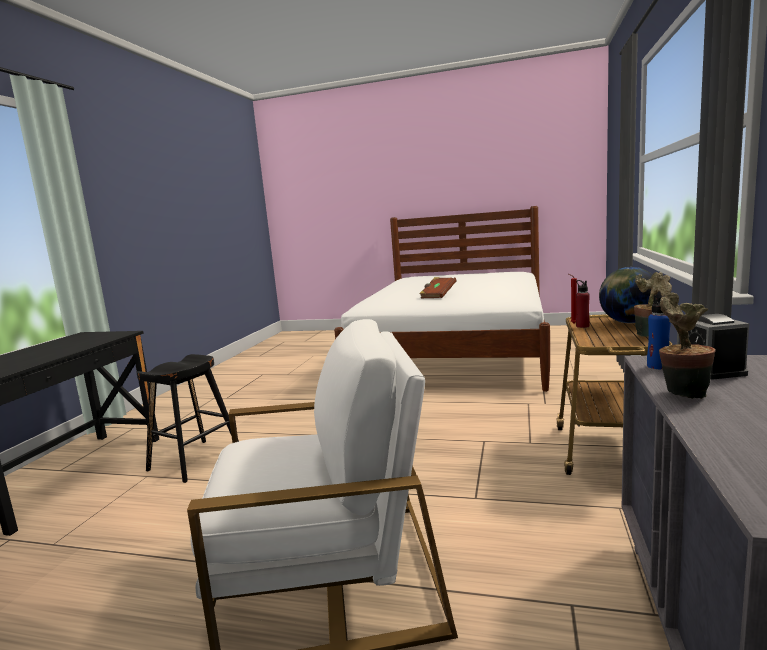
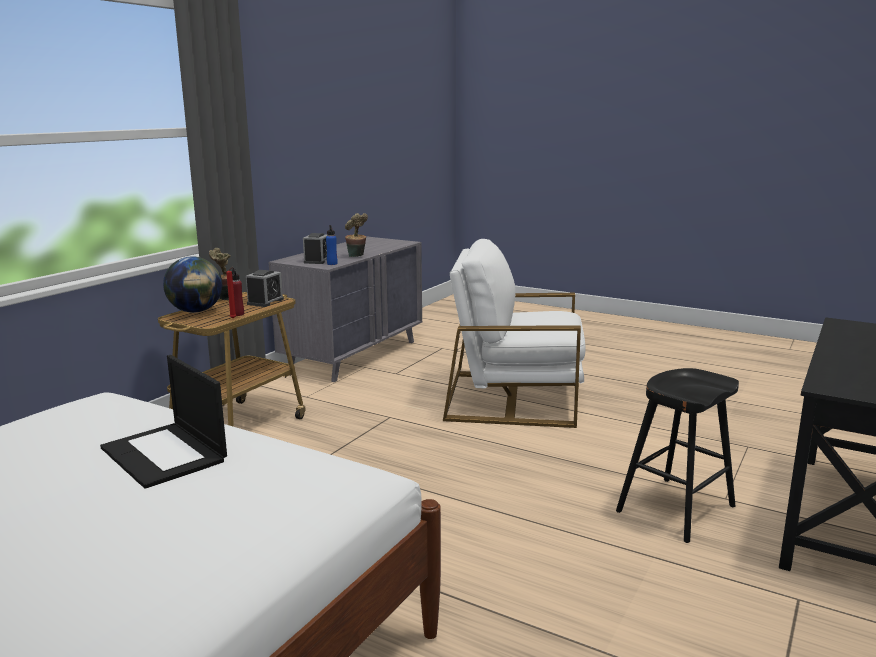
camera: 165 degrees left, 5 degrees up
brown book [419,277,456,298] -> laptop [100,355,227,489]
none -> alarm clock [246,270,284,307]

